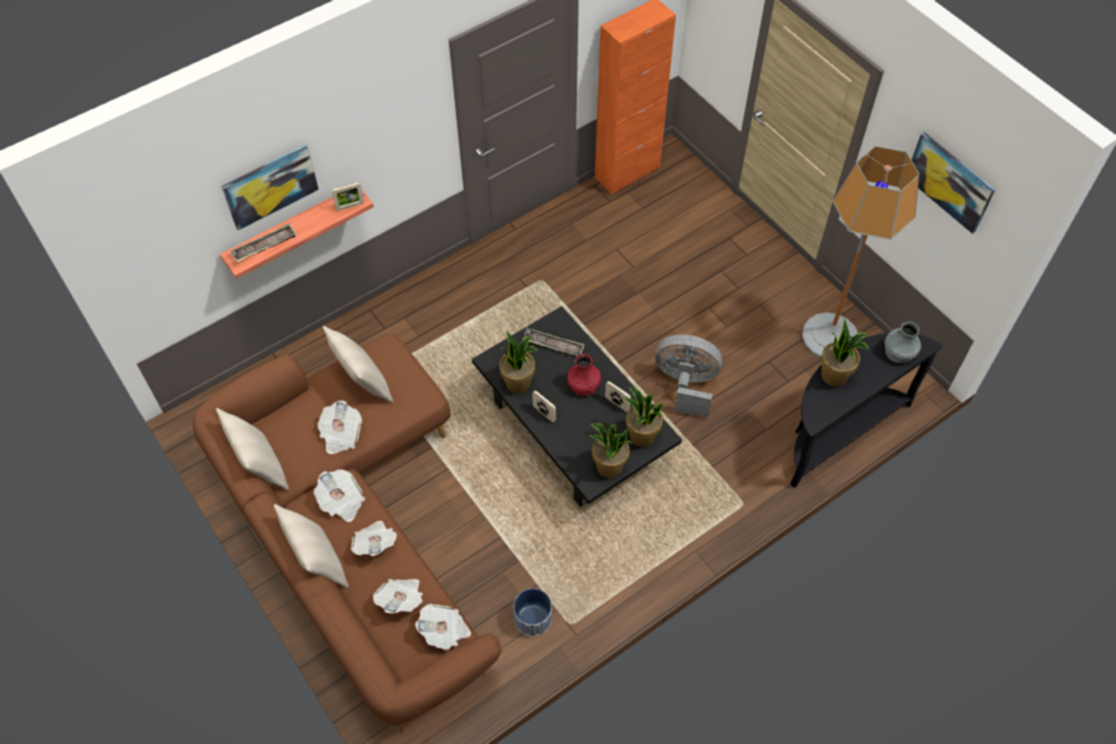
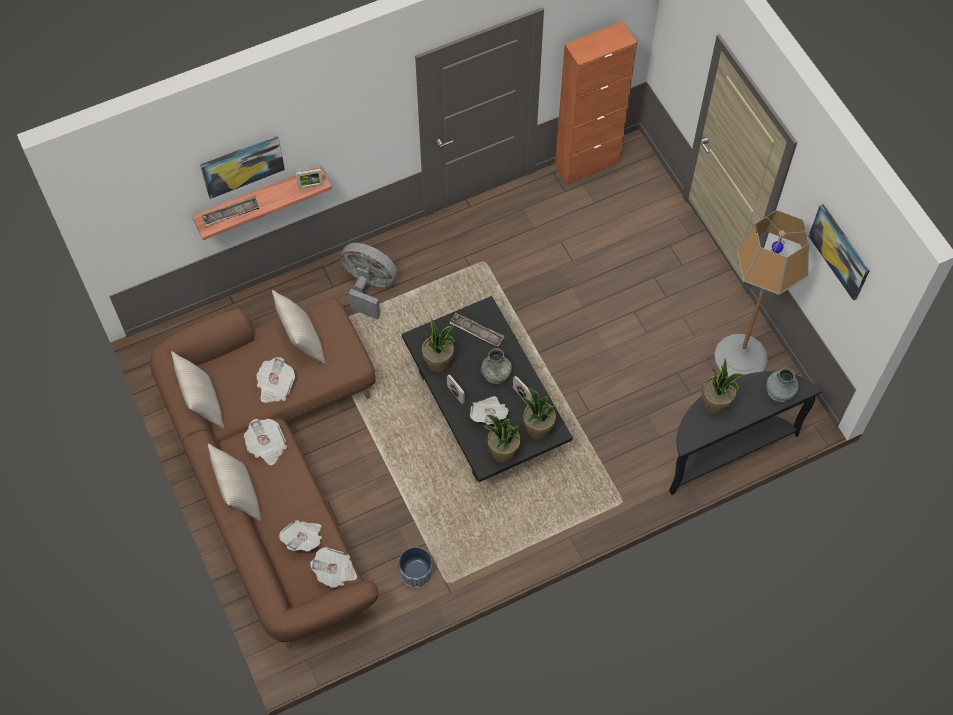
camera: 10 degrees right, 5 degrees up
newspaper [351,521,398,556] -> newspaper moved to [470,396,509,425]
red vase [567,354,601,396] -> grey vase [481,348,512,384]
grey fan [655,335,722,418] -> grey fan moved to [341,243,397,320]

